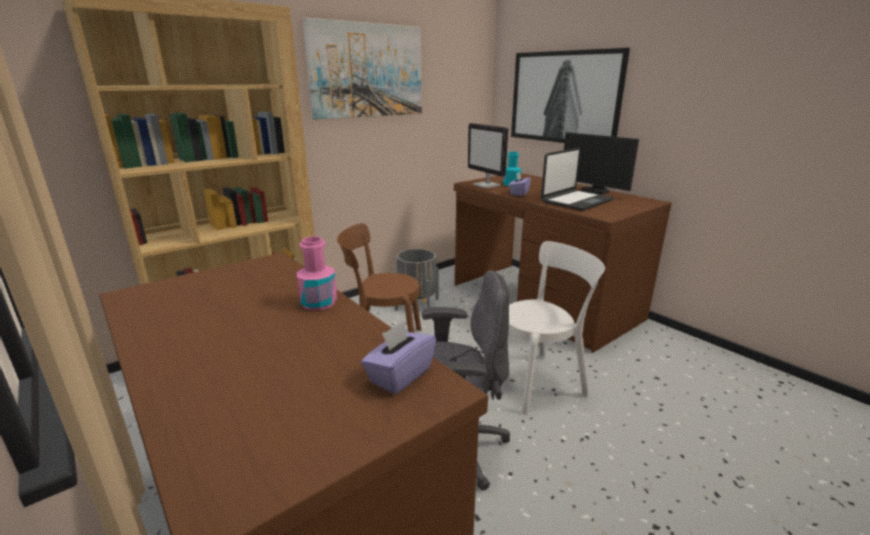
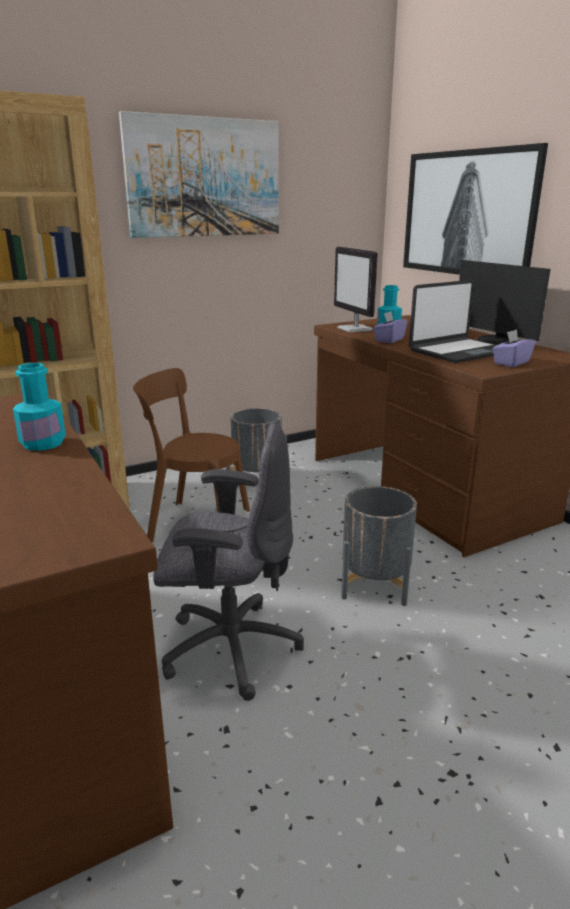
camera: 10 degrees right, 0 degrees up
pink bottle [296,236,337,310] -> turquoise bottle [13,363,66,451]
purple tissue box [361,321,436,394] -> purple tissue box moved to [492,329,536,367]
white chair [508,241,605,415] -> grey planter [341,486,417,606]

